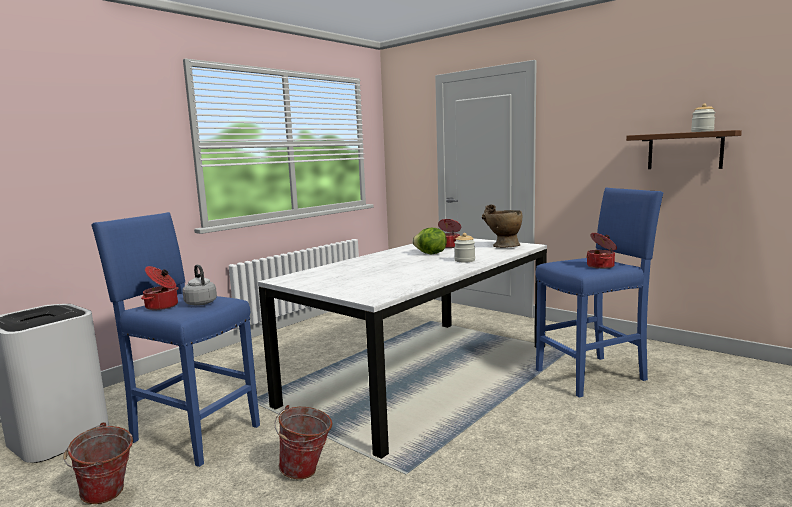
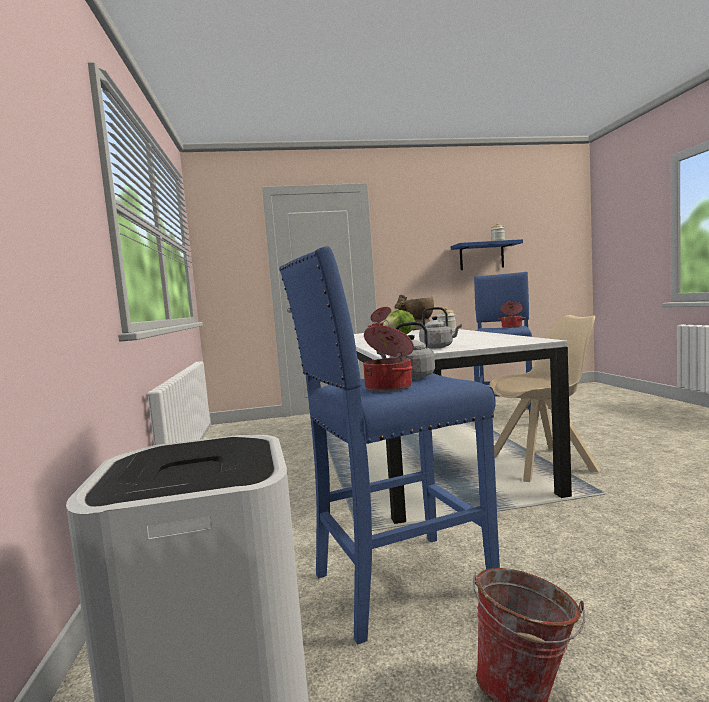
camera: 50 degrees left, 5 degrees down
bucket [275,405,333,479] -> none
brown shelf [626,130,742,169] -> blue shelf [451,239,523,270]
none -> grey kettle [419,307,462,349]
none -> beige chair [489,315,600,482]

